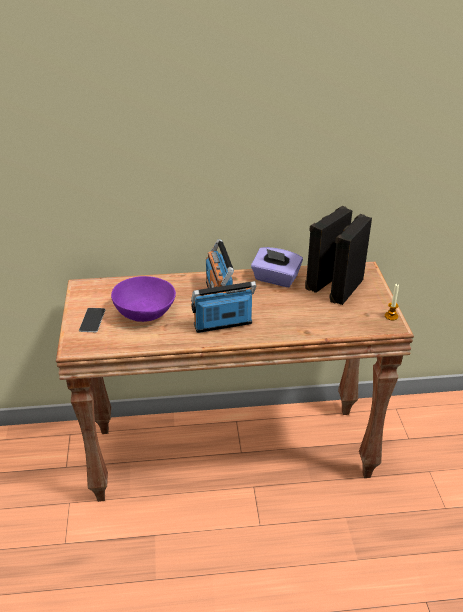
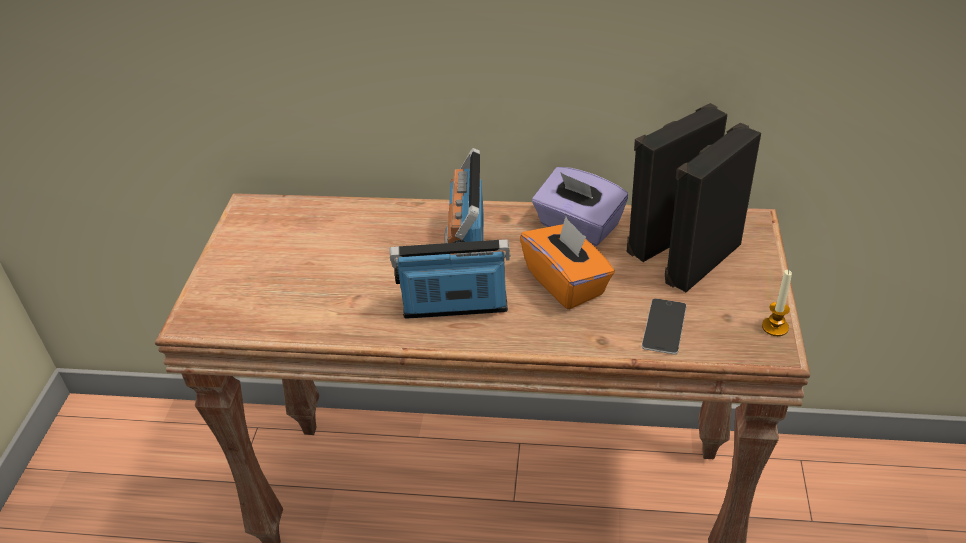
camera: 15 degrees right, 5 degrees up
phone [79,308,106,332] -> phone moved to [642,298,686,354]
purple bowl [111,276,176,322] -> none
none -> orange tissue box [520,217,615,310]

